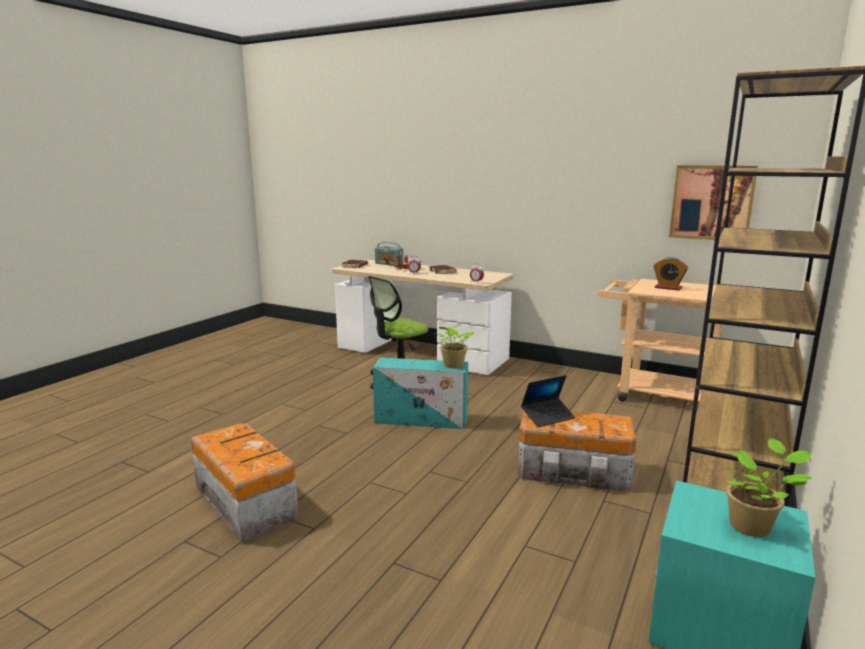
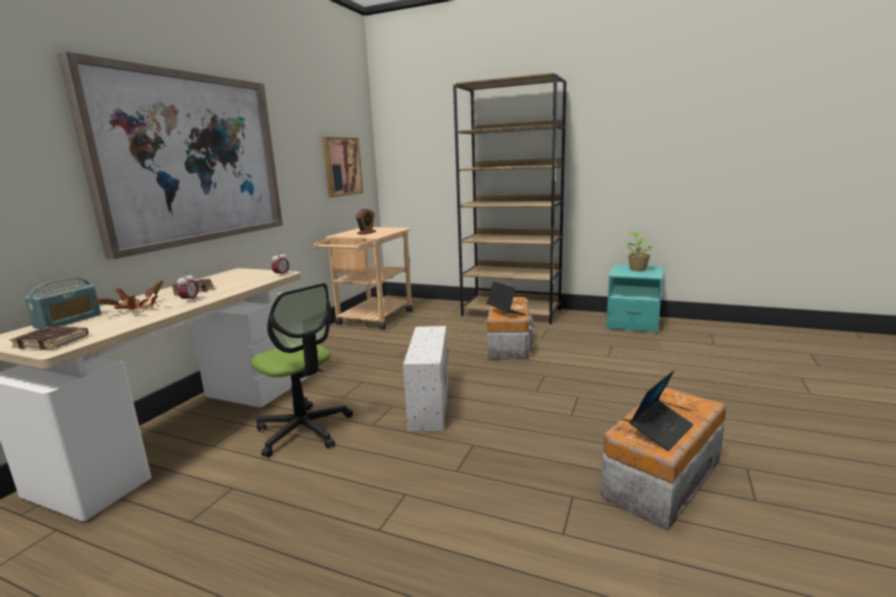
camera: 95 degrees left, 0 degrees up
turquoise storage box [373,358,468,429] -> white storage box [403,326,449,431]
potted plant [435,325,474,368] -> none
none -> picture [57,51,283,259]
none -> laptop [630,370,694,451]

